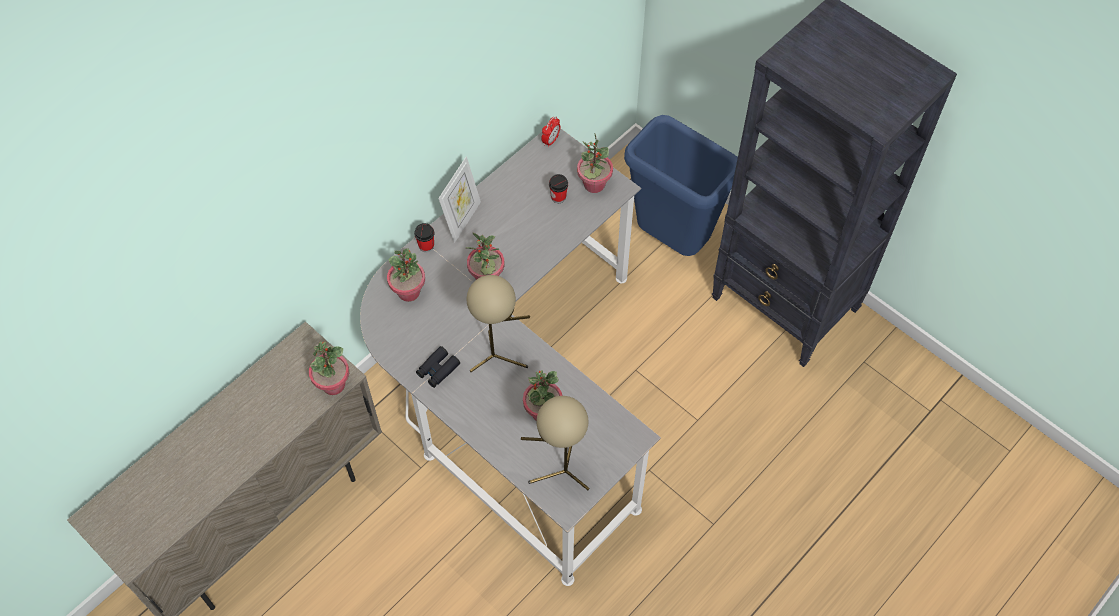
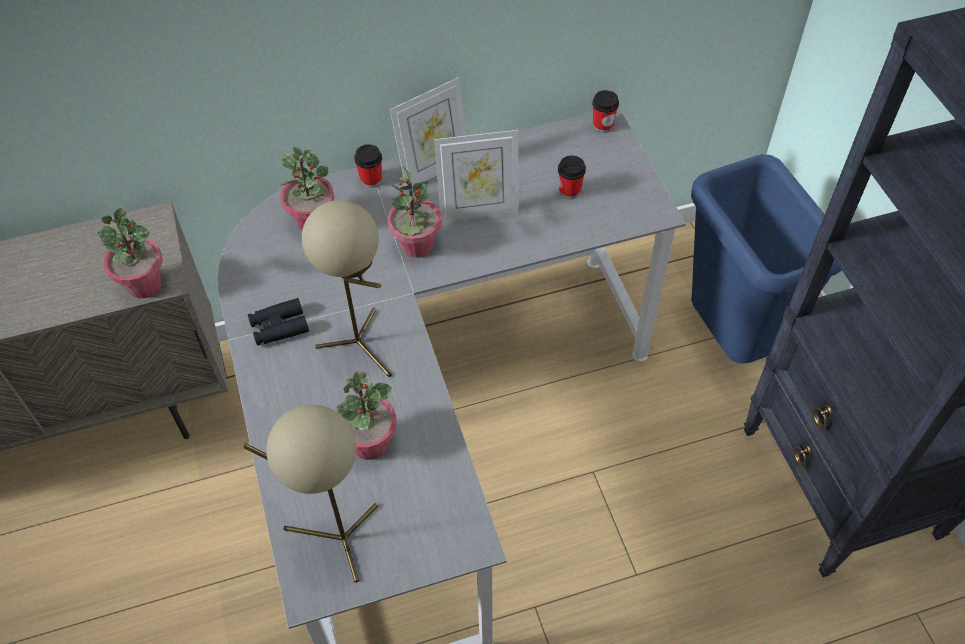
camera: 30 degrees right, 5 degrees down
alarm clock [541,117,561,147] -> cup [592,90,619,133]
potted plant [577,134,613,193] -> none
none -> picture frame [434,130,519,222]

